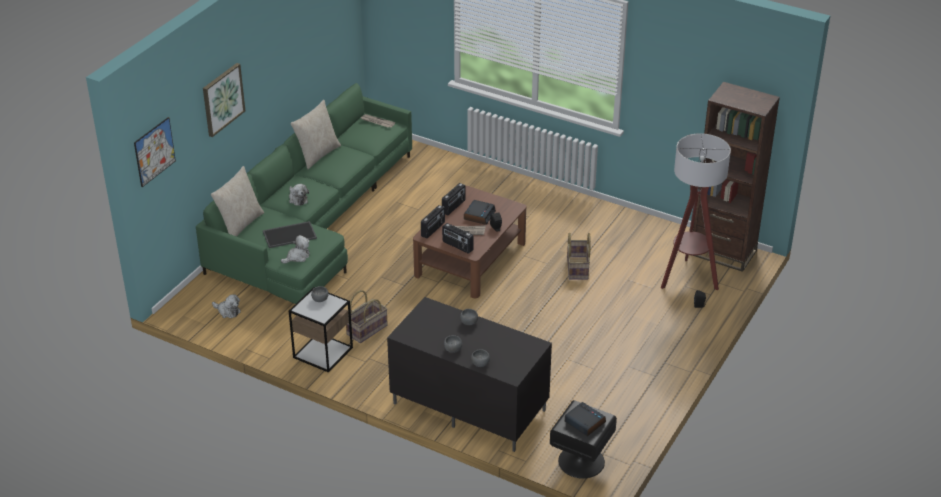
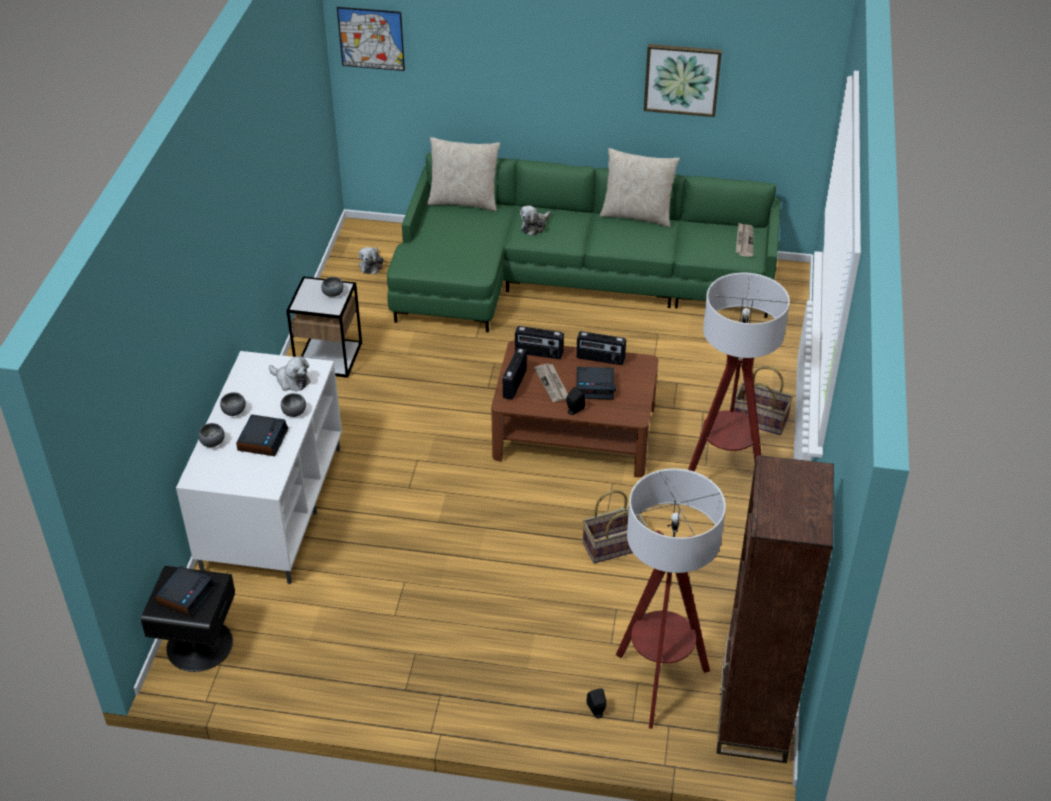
camera: 70 degrees right, 5 degrees up
picture [203,63,245,137] -> picture moved to [644,44,722,117]
tray [263,221,317,248] -> none
plush toy [281,235,310,264] -> plush toy moved to [269,356,310,392]
basket [346,290,388,343] -> basket moved to [734,366,793,435]
black tv stand [387,297,552,452] -> white tv stand [176,351,342,584]
none -> alarm clock [236,415,289,456]
none -> floor lamp [688,273,790,472]

